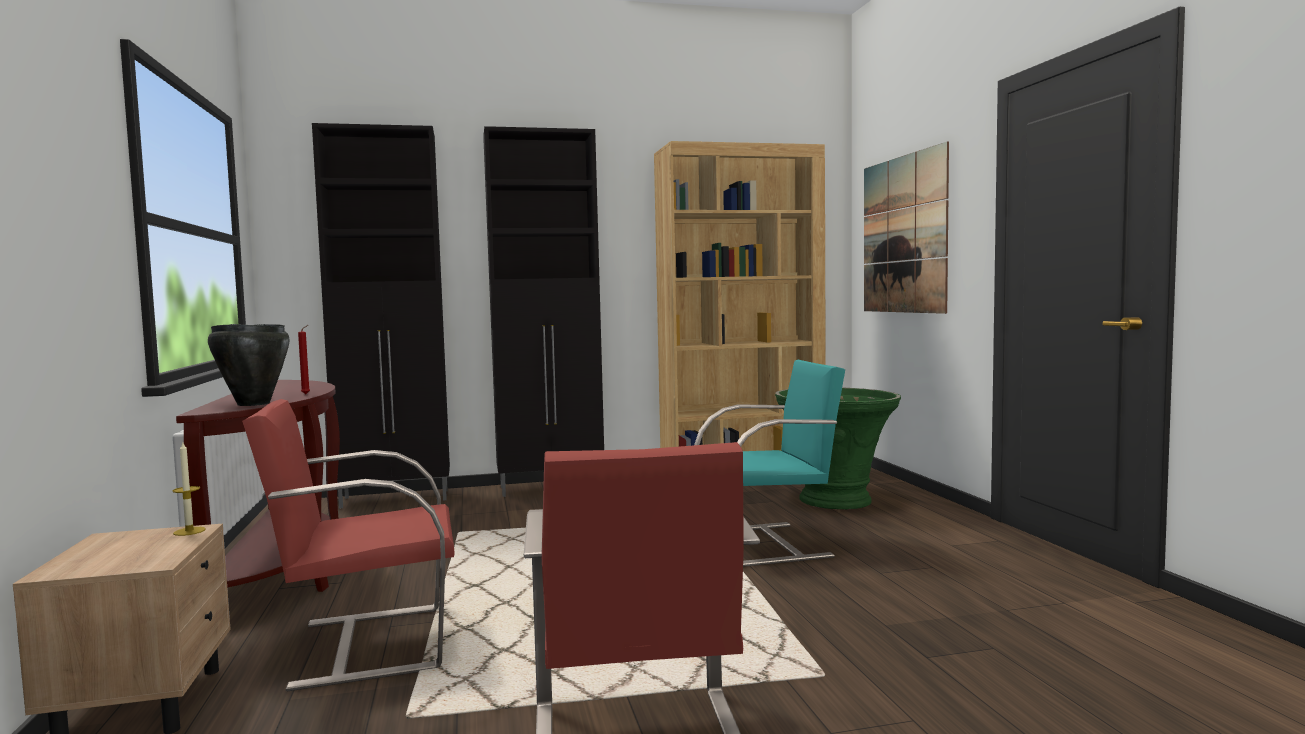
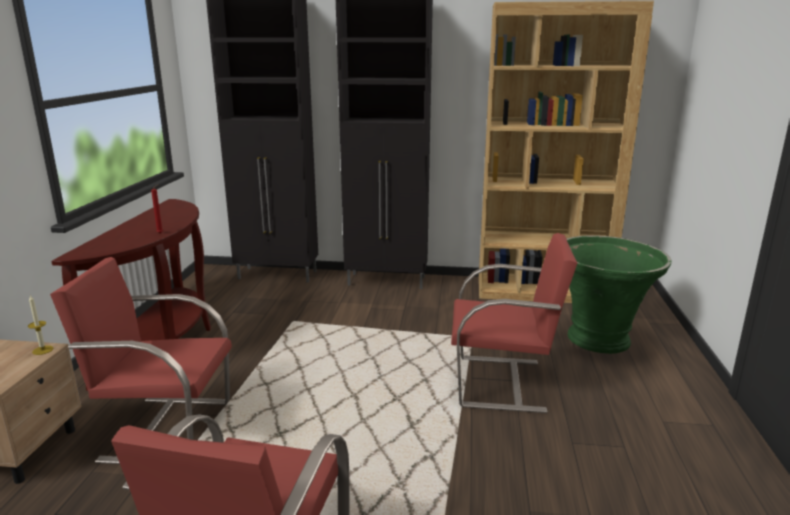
camera: 20 degrees right, 15 degrees up
black cooking pot [208,324,290,406] -> none
turquoise chair [694,360,845,567] -> red chair [451,233,577,413]
picture [864,141,949,314] -> none

